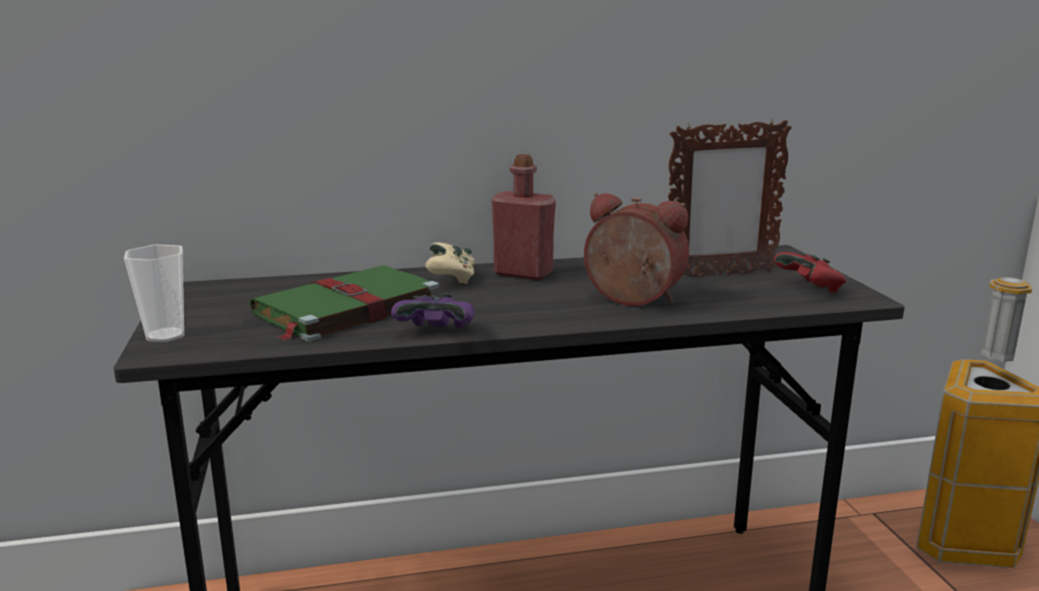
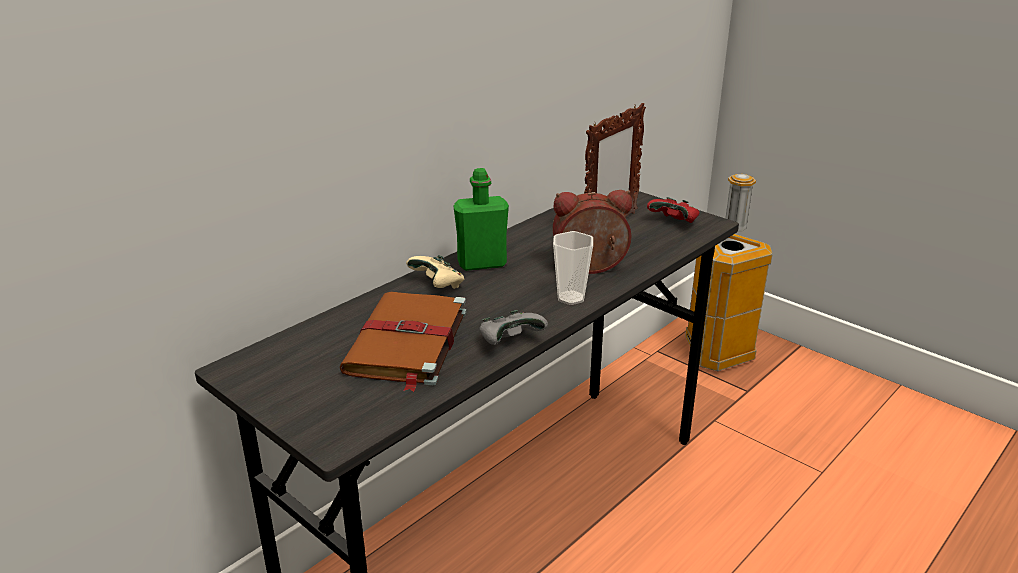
camera: 35 degrees left, 10 degrees up
cup [124,244,184,343] -> cup moved to [553,231,593,305]
green book [250,265,439,341] -> brown book [339,292,467,392]
purple game controller [391,294,474,328] -> grey game controller [479,310,548,345]
red bottle [492,154,556,280] -> green bottle [453,168,509,271]

